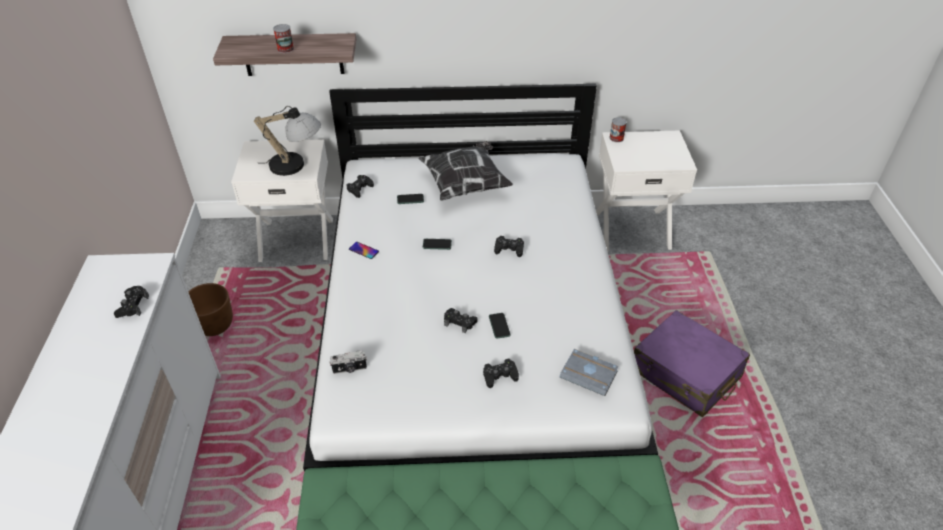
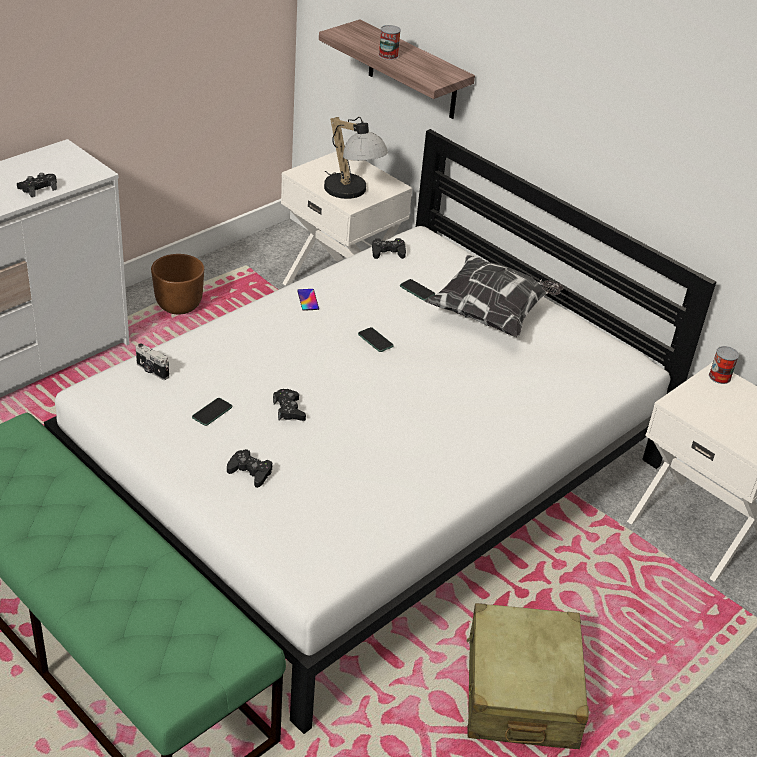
camera: 45 degrees right, 5 degrees down
phone [489,313,511,339] -> phone moved to [192,398,232,426]
black game controller [494,236,524,257] -> none
grey book [560,349,618,396] -> none
purple suitcase [634,310,750,417] -> beige suitcase [467,603,589,749]

